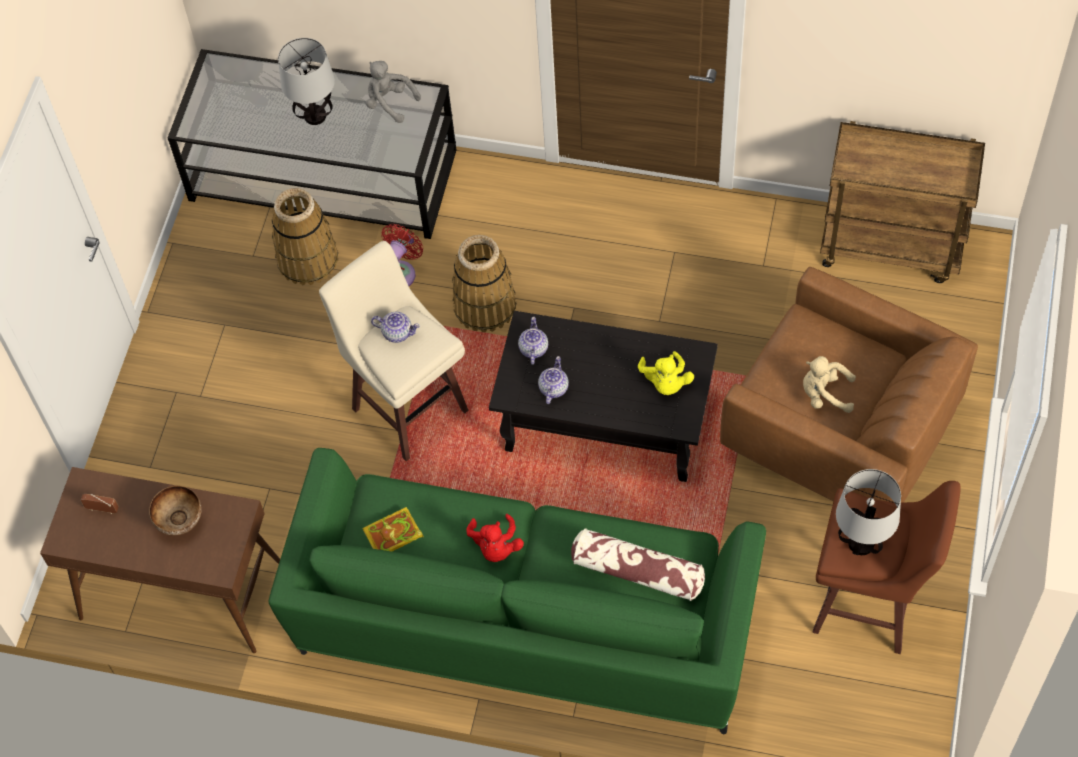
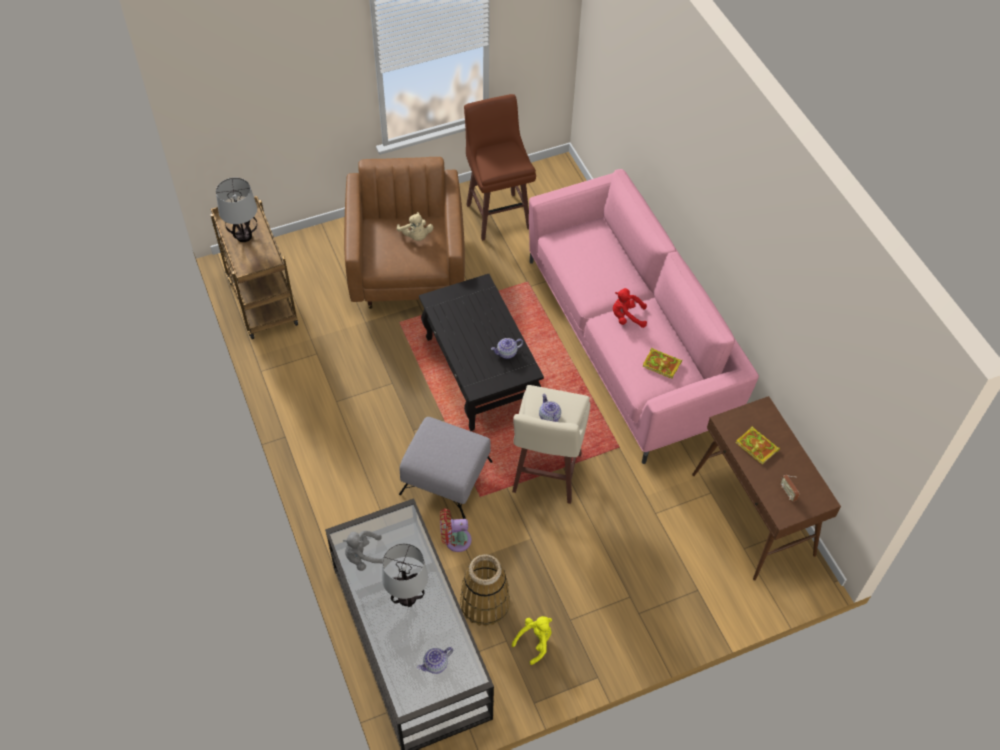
camera: 130 degrees left, 5 degrees down
bowl [149,486,202,536] -> book [736,426,780,464]
green sofa [269,448,766,734] -> pink sofa [529,169,759,464]
grey plush toy [366,61,421,123] -> grey plush toy turned 75 degrees clockwise [343,531,383,571]
basket [452,235,516,332] -> grey ottoman [399,417,493,519]
red plush toy [466,514,524,562] -> red plush toy turned 135 degrees counterclockwise [613,288,647,328]
teapot [518,317,548,365] -> teapot moved to [417,647,453,674]
pillow [571,528,705,601] -> none
yellow plush toy [638,351,694,395] -> yellow plush toy moved to [512,616,552,665]
table lamp [836,469,901,555] -> table lamp moved to [216,178,257,242]

